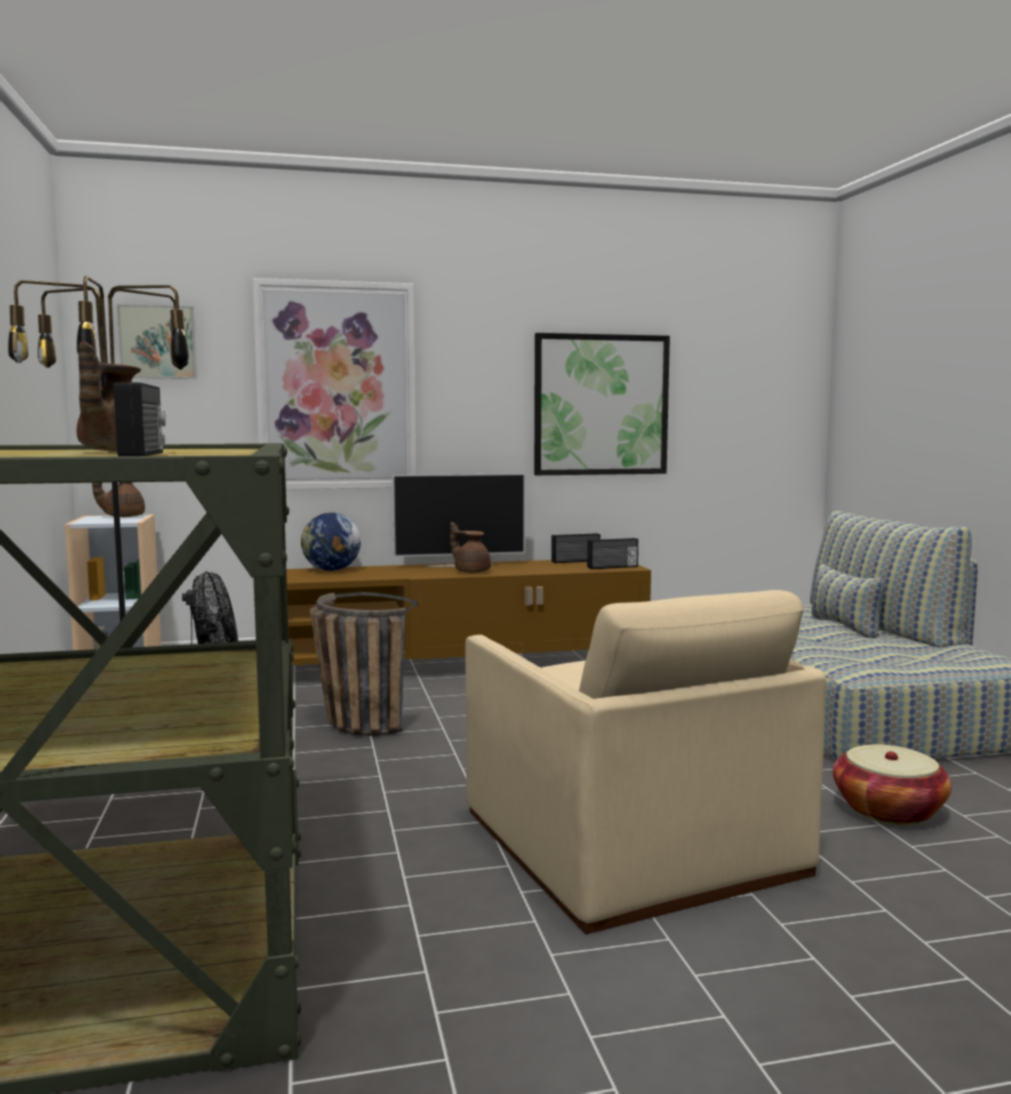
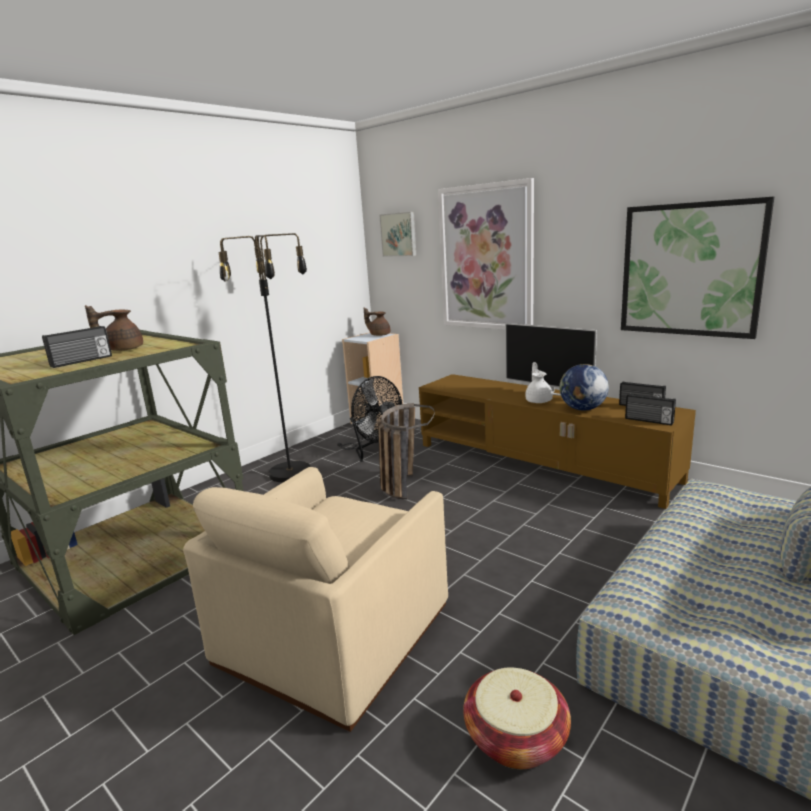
camera: 55 degrees right, 10 degrees up
globe [301,512,361,571] -> globe moved to [559,364,609,411]
brown teapot [450,522,491,573] -> white teapot [525,362,553,403]

